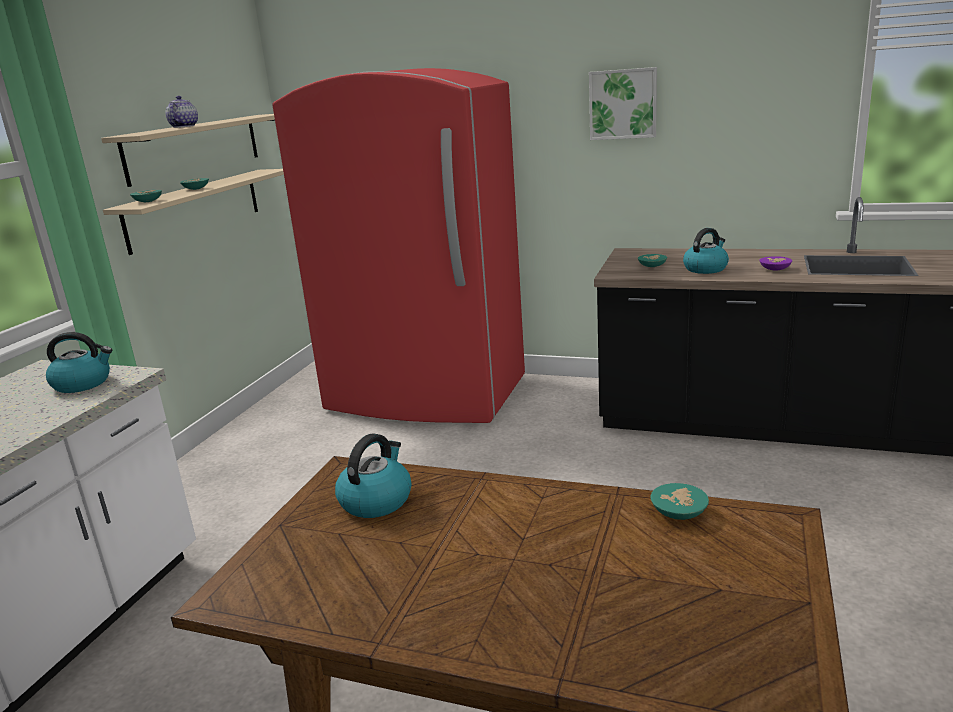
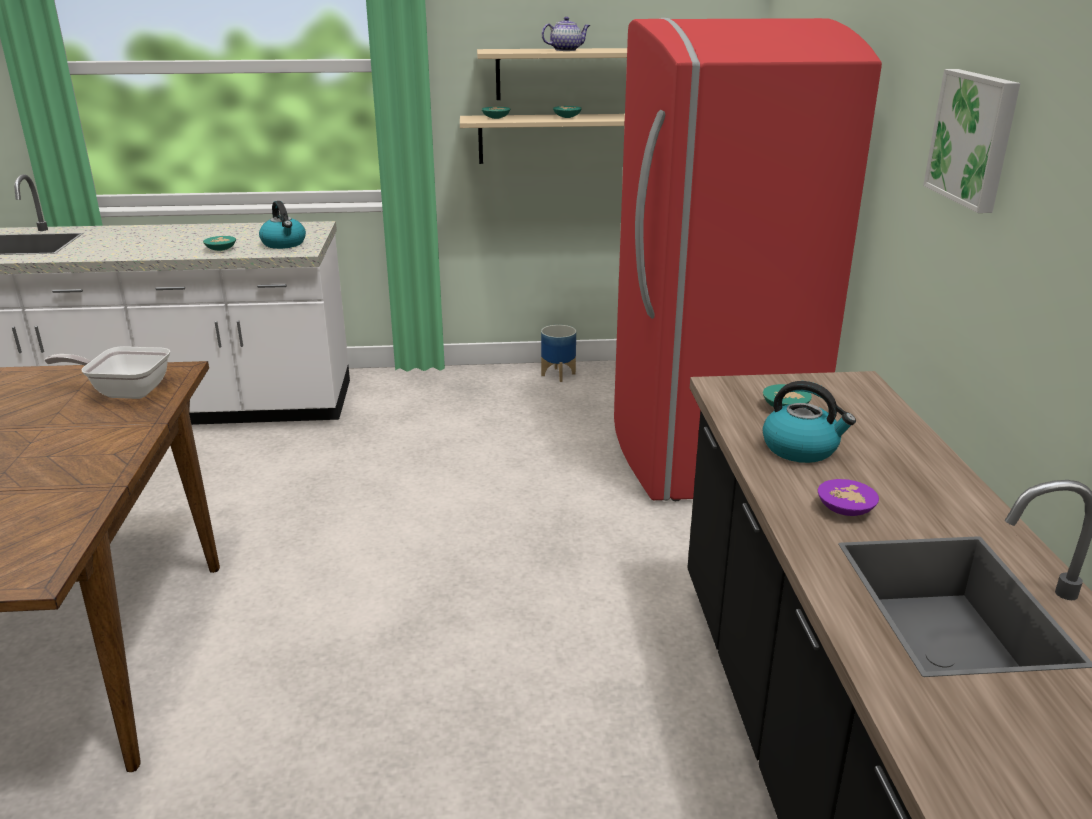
camera: 65 degrees right, 5 degrees up
kettle [335,434,411,518] -> frying pan [44,346,170,399]
turquoise bowl [651,483,709,520] -> turquoise bowl moved to [203,236,236,251]
none -> planter [541,325,576,382]

